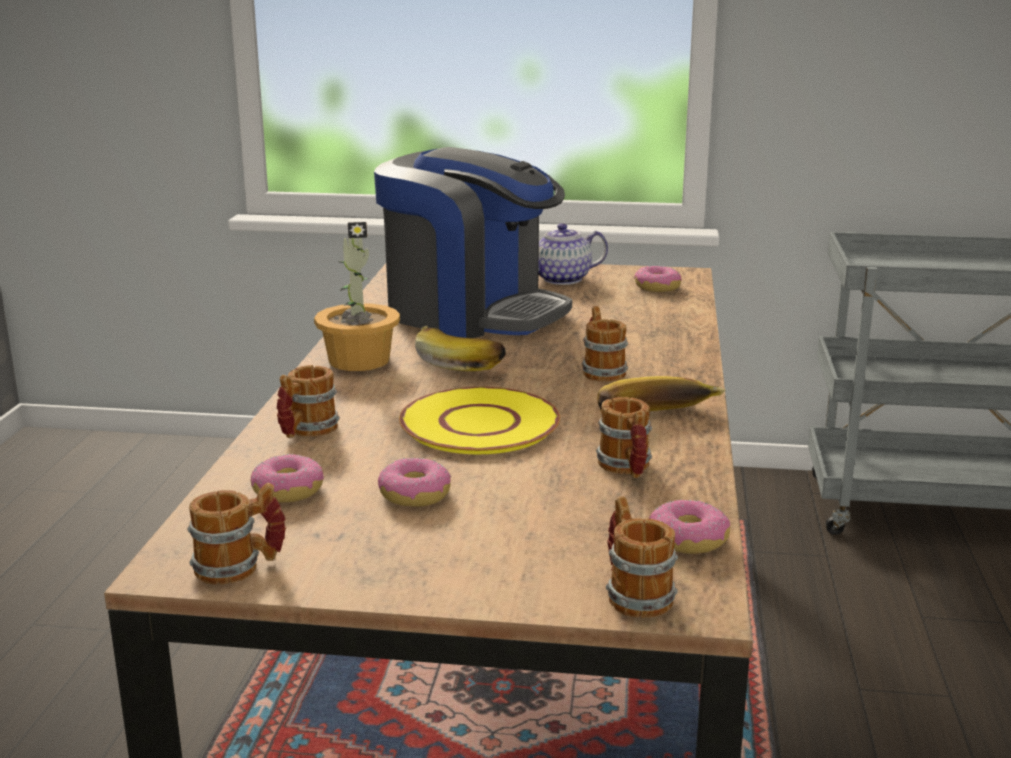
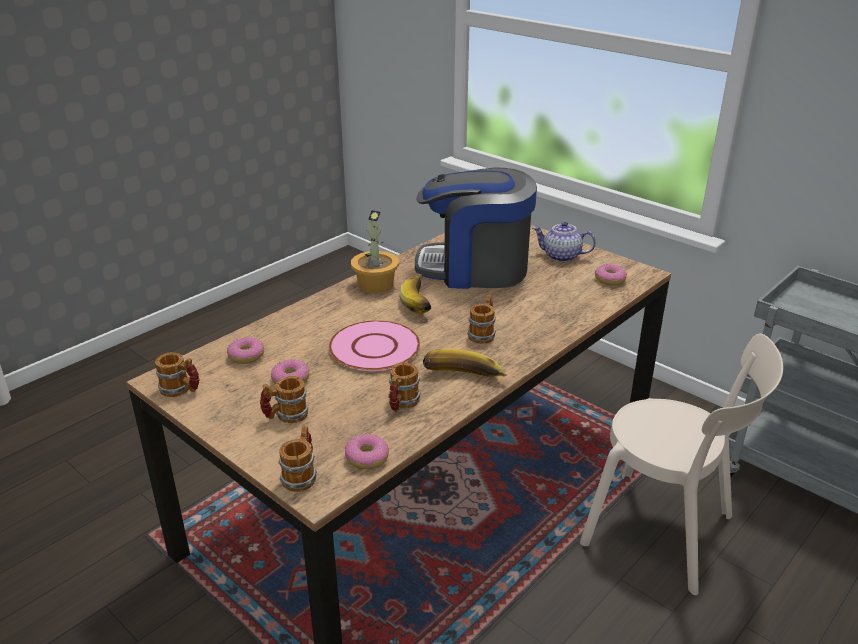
camera: 35 degrees right, 10 degrees up
mug [277,365,340,438] -> mug moved to [260,376,309,423]
coffee machine [374,147,572,338] -> coffee machine turned 120 degrees clockwise [415,167,537,289]
yellow plate [399,387,560,454] -> pink plate [329,320,420,371]
none -> beige chair [580,334,783,595]

